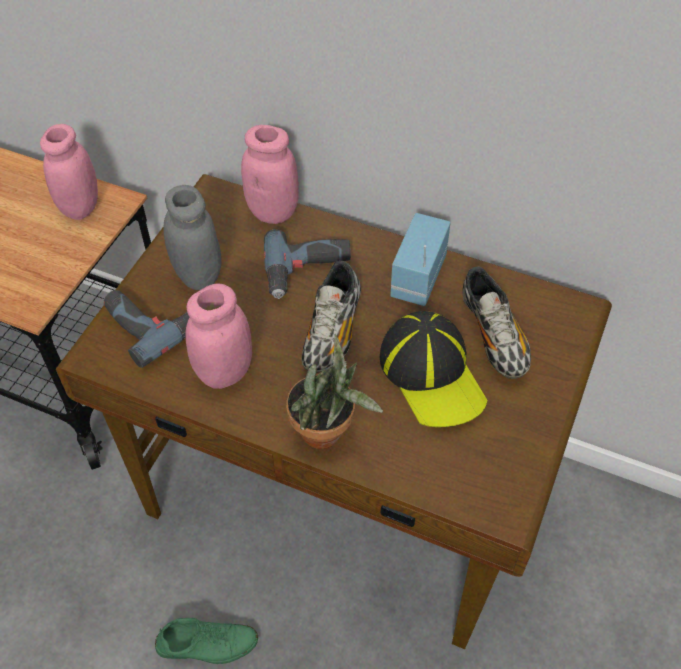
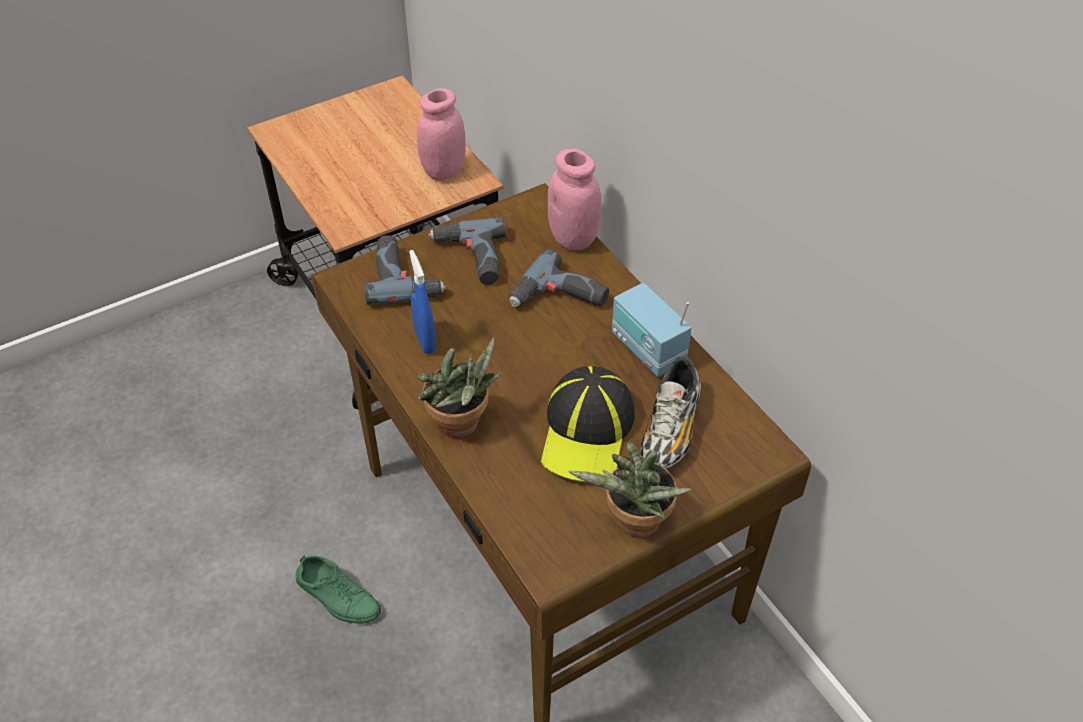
camera: 35 degrees right, 5 degrees down
grey jar [163,185,221,290] -> power drill [428,217,506,285]
pink jar [185,283,252,389] -> blue spray bottle [409,250,436,354]
shoe [301,261,361,373] -> none
radio [390,213,451,306] -> radio turned 90 degrees counterclockwise [612,283,691,377]
none -> potted plant [568,442,691,538]

